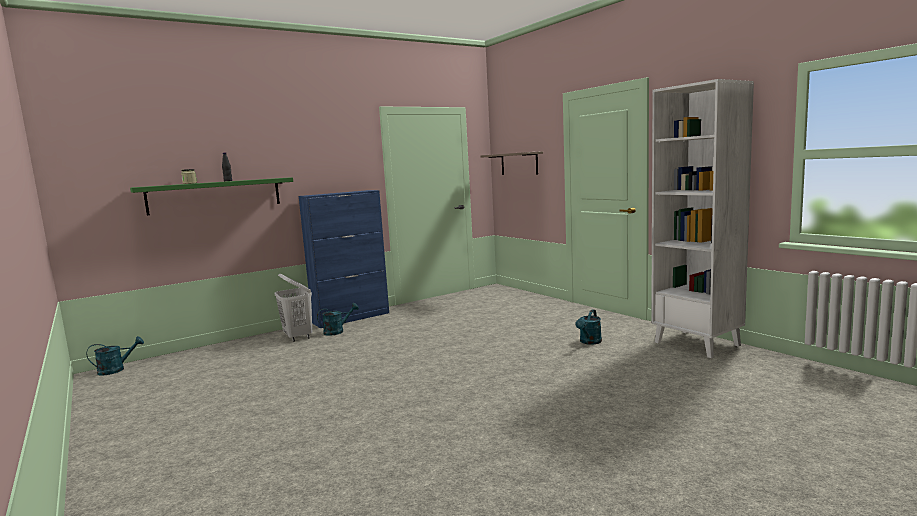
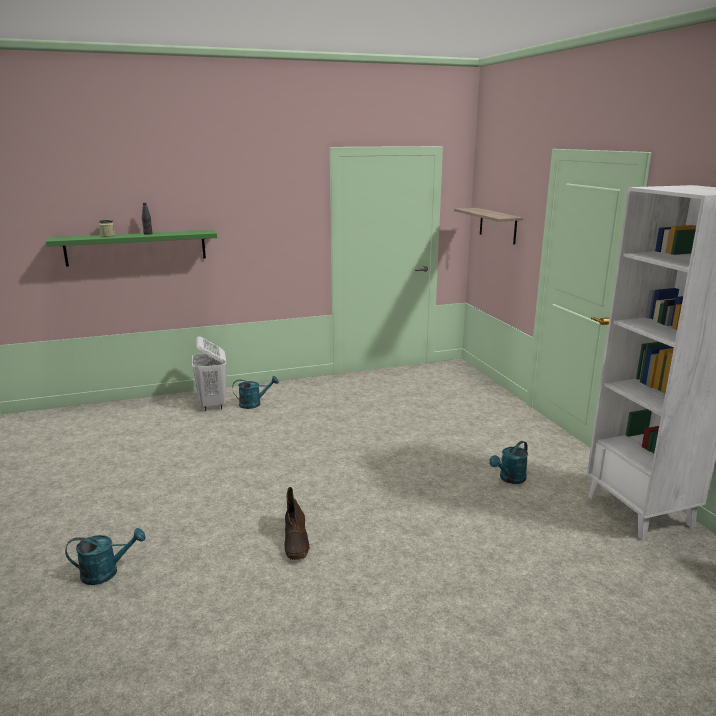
camera: 15 degrees right, 10 degrees up
turquoise watering can [86,336,144,376] -> turquoise watering can moved to [65,528,146,585]
blue cabinet [299,190,389,328] -> none
none -> brown boot [285,487,310,560]

